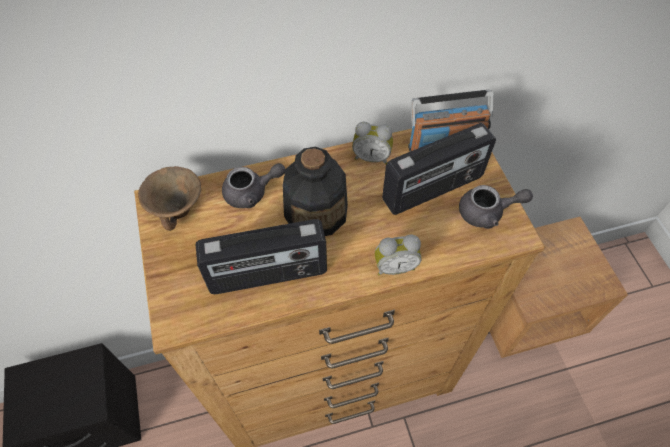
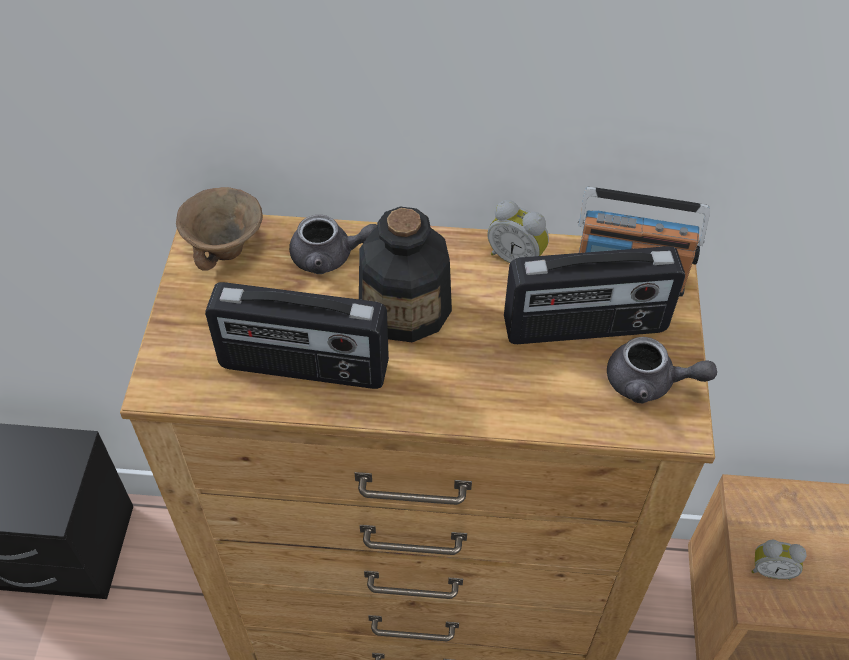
camera: 20 degrees right, 5 degrees down
alarm clock [375,234,422,276] -> alarm clock moved to [751,540,807,580]

